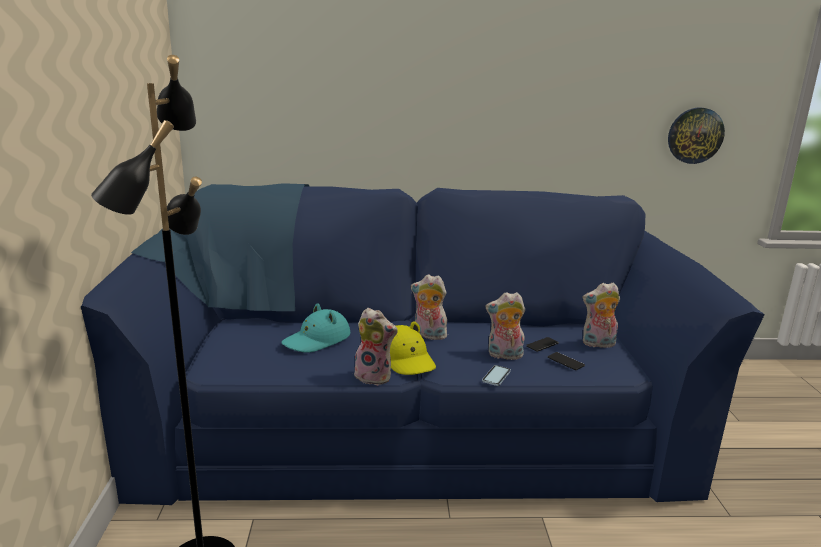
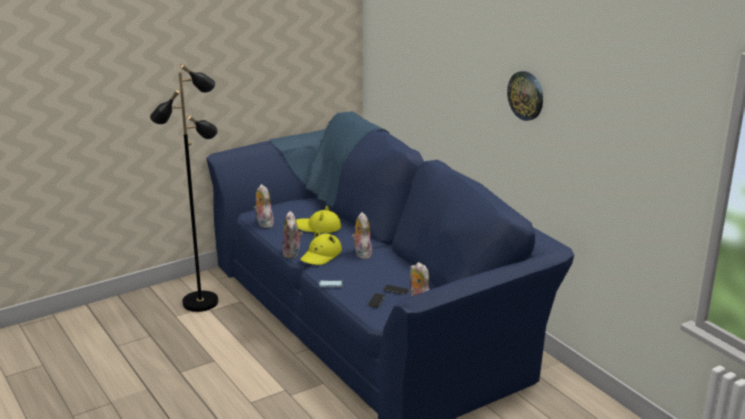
camera: 60 degrees right, 5 degrees up
turquoise hat [282,303,350,353] -> yellow hat [296,206,341,233]
plush toy [485,292,525,360] -> plush toy moved to [254,184,274,228]
wall clock [668,108,725,164] -> wall clock moved to [507,71,543,121]

